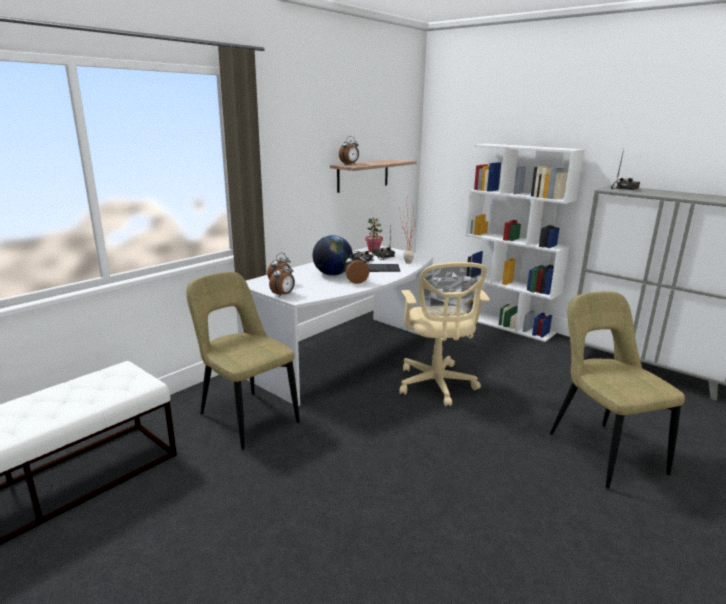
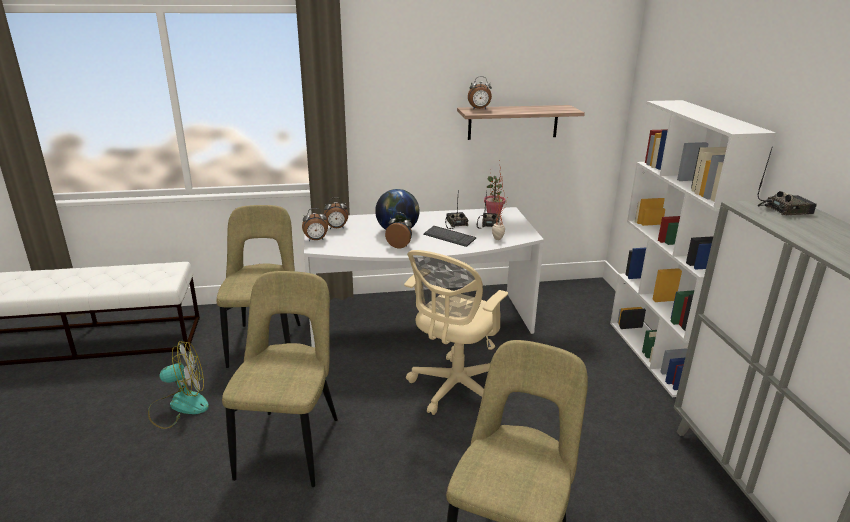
camera: 40 degrees right, 5 degrees up
none -> fan [148,341,209,429]
none -> beige chair [222,271,338,487]

